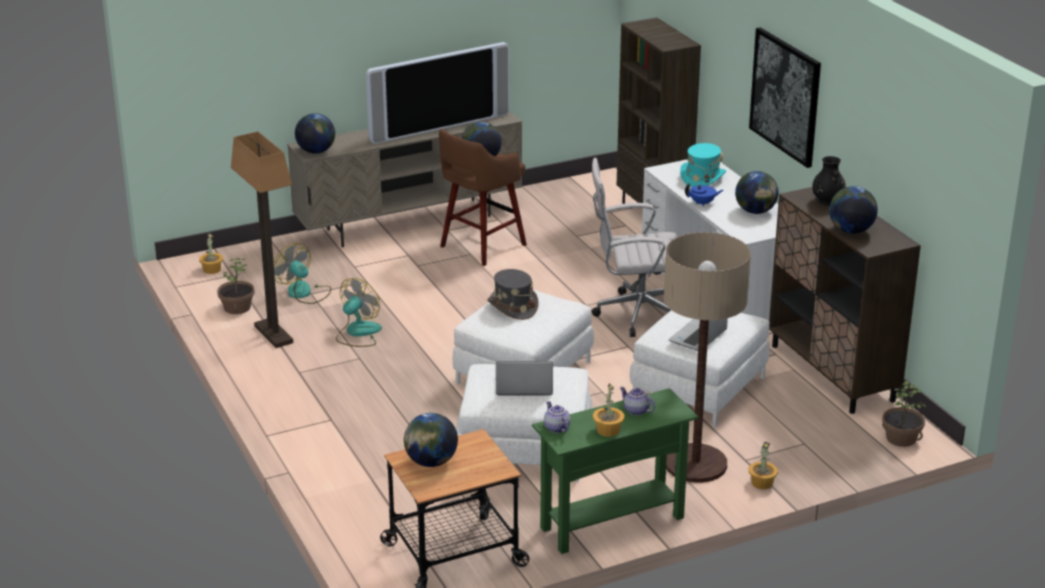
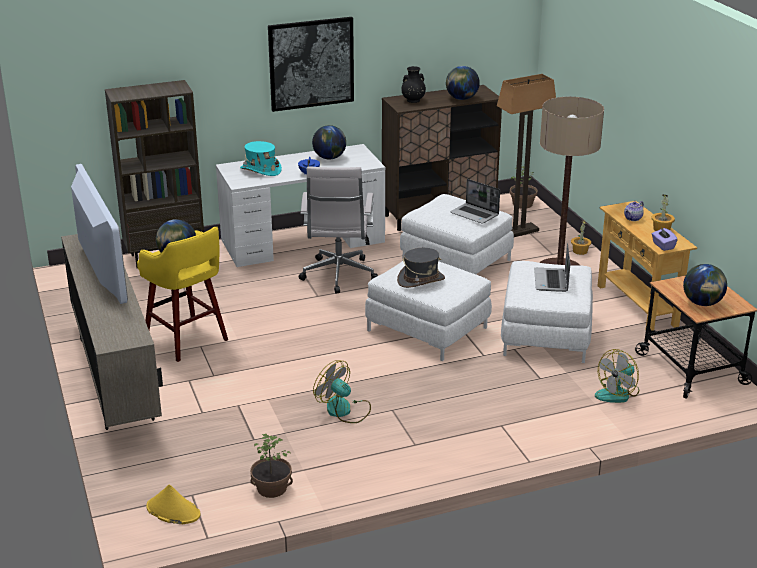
camera: 85 degrees left, 0 degrees up
potted plant [199,233,223,274] -> yellow hat [146,485,201,524]
floor lamp [231,131,293,348] -> floor lamp moved to [497,74,556,237]
fan [274,243,331,304] -> fan moved to [595,349,639,403]
globe [295,113,335,154] -> none
brown stool [439,129,527,266] -> yellow stool [137,227,228,362]
green console table [532,388,699,554] -> beige console table [597,201,697,331]
teapot [544,401,571,433] -> purple tissue box [652,228,678,251]

